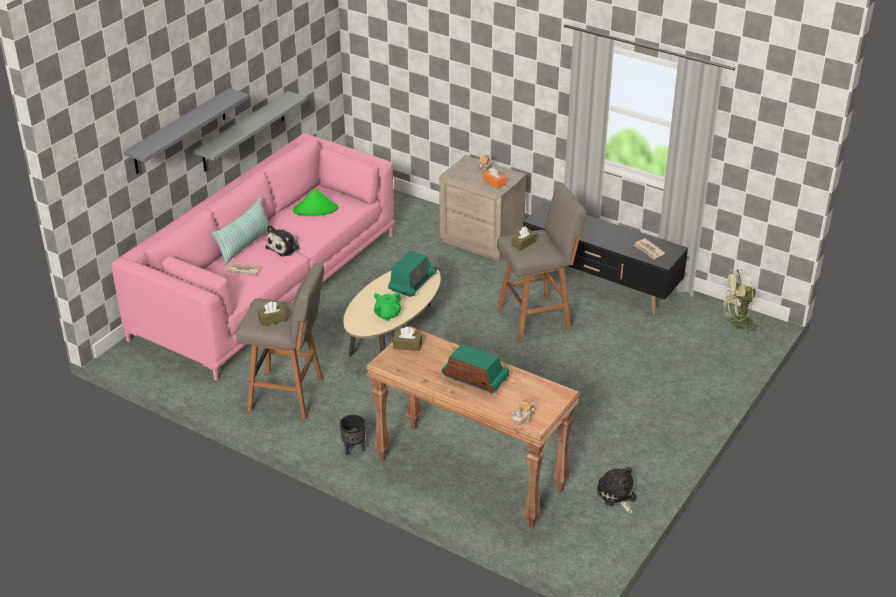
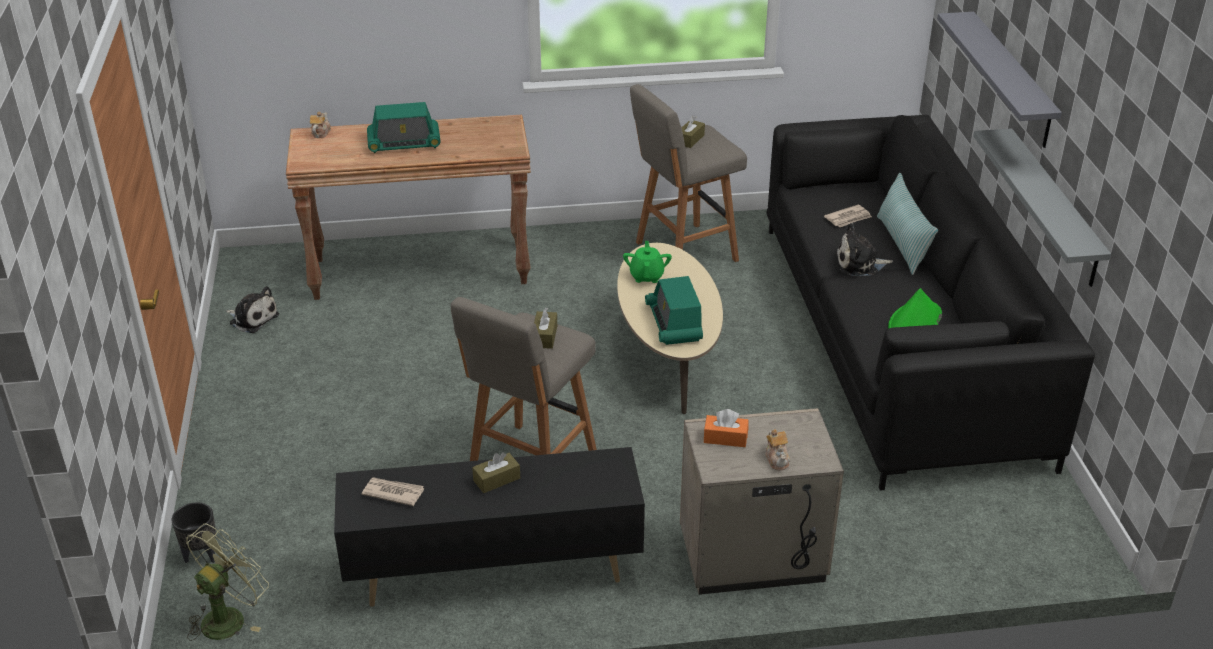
camera: 140 degrees right, 0 degrees up
pink sofa [111,133,395,381] -> black sofa [766,115,1095,491]
plush toy [266,225,300,257] -> plush toy turned 90 degrees counterclockwise [836,223,893,276]
black planter [340,415,365,455] -> black planter moved to [172,502,216,563]
brown tissue box [393,327,422,351] -> brown tissue box moved to [472,452,520,493]

